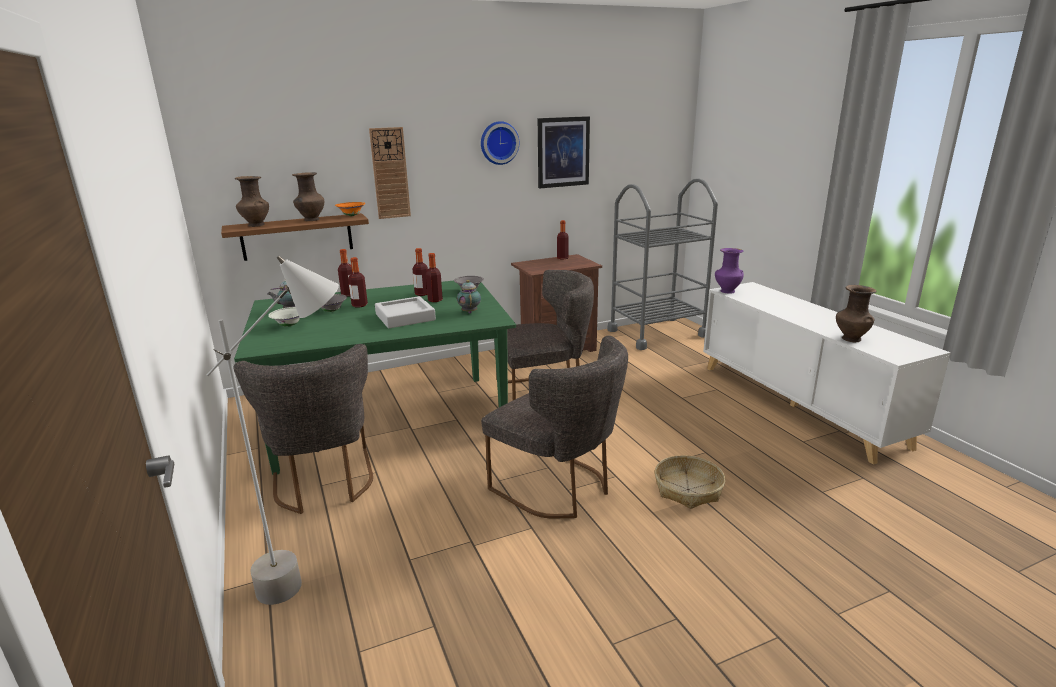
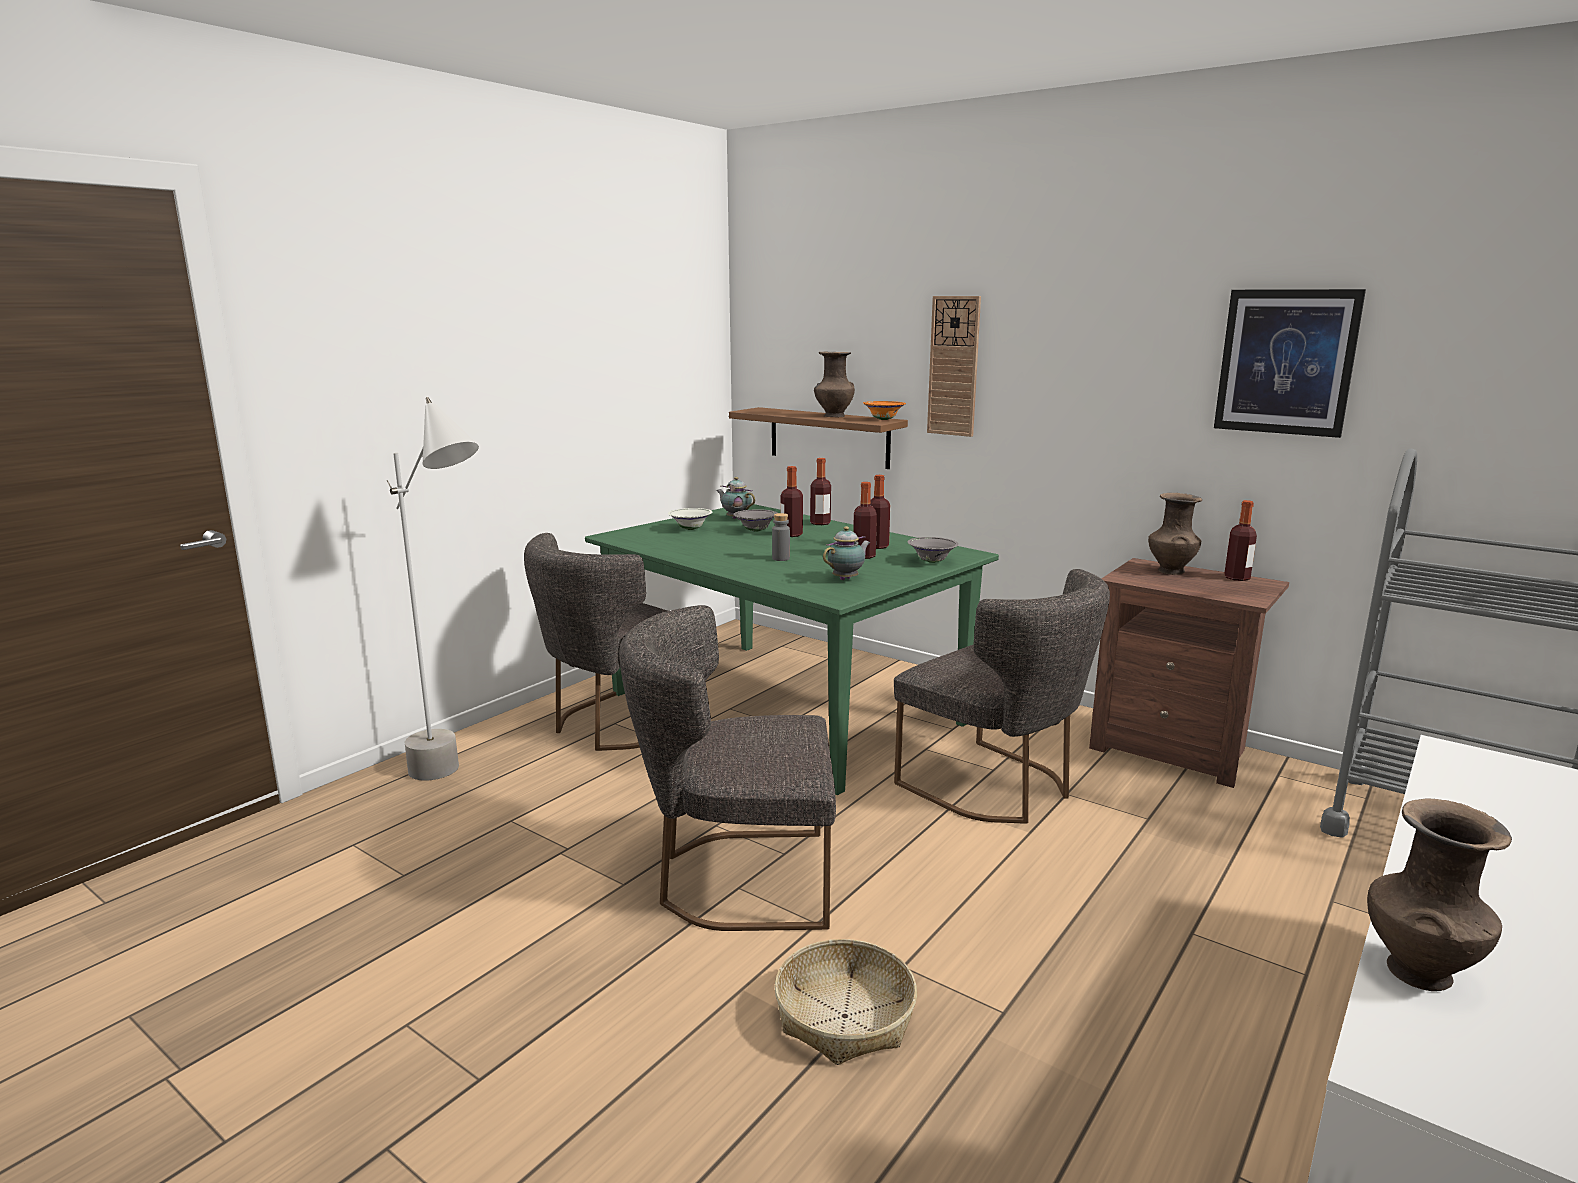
camera: 60 degrees right, 5 degrees down
brown vase [235,176,269,227] -> brown vase moved to [1148,493,1202,575]
grey tray [375,296,436,328] -> grey bottle [772,513,790,561]
wall clock [481,121,519,165] -> none
grey chair [481,336,628,518] -> grey chair turned 75 degrees clockwise [619,605,836,931]
purple vase [715,248,744,294] -> none

